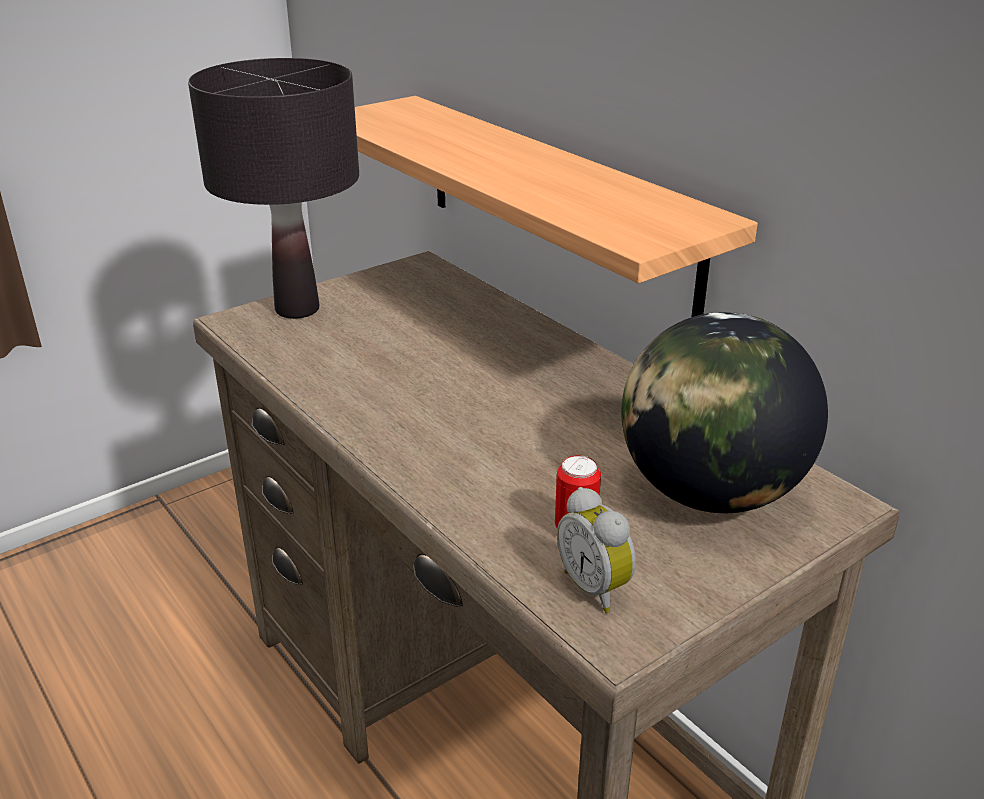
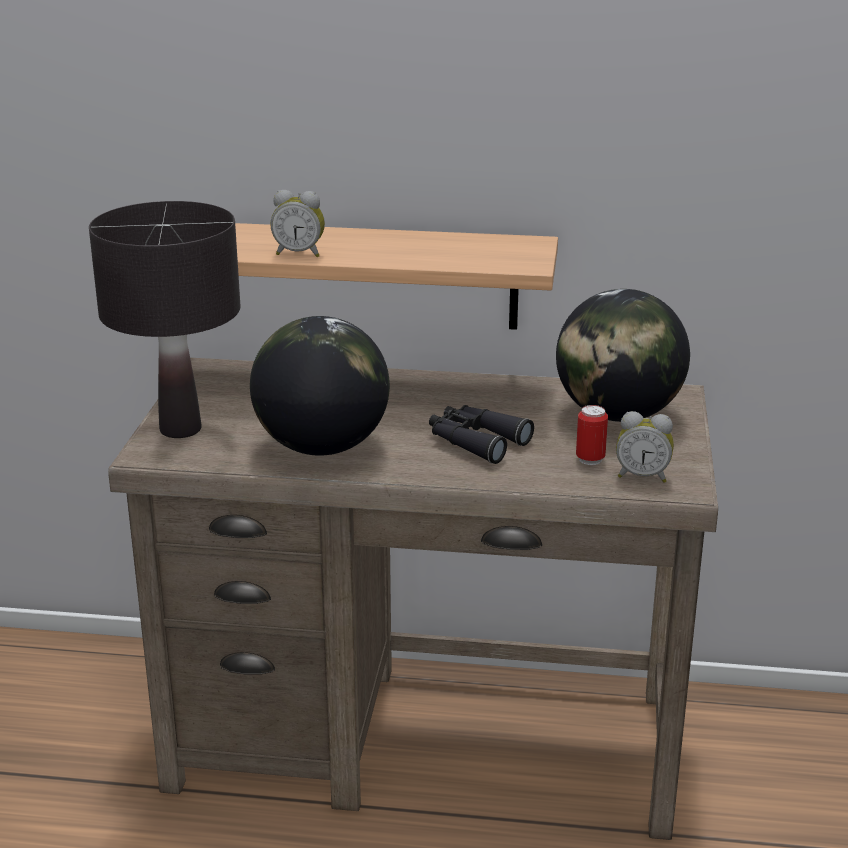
camera: 45 degrees left, 5 degrees down
none -> globe [250,316,390,456]
none -> alarm clock [270,190,325,257]
none -> black binoculars [429,405,534,464]

